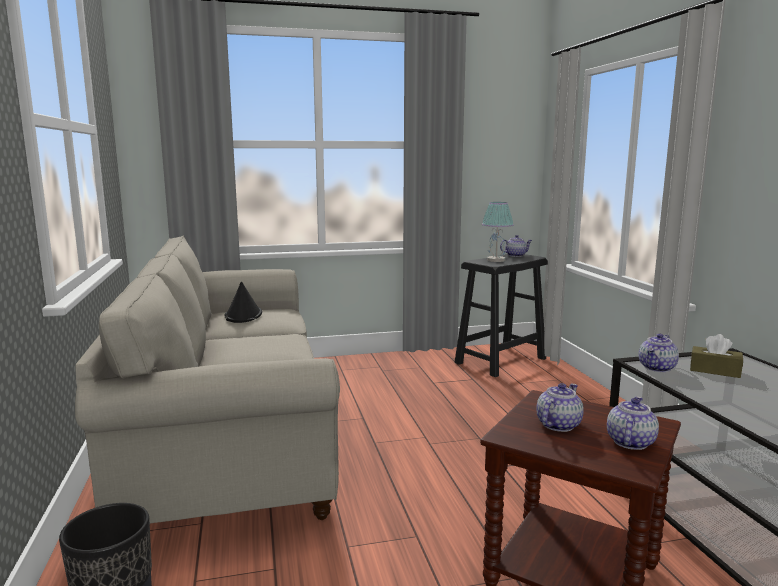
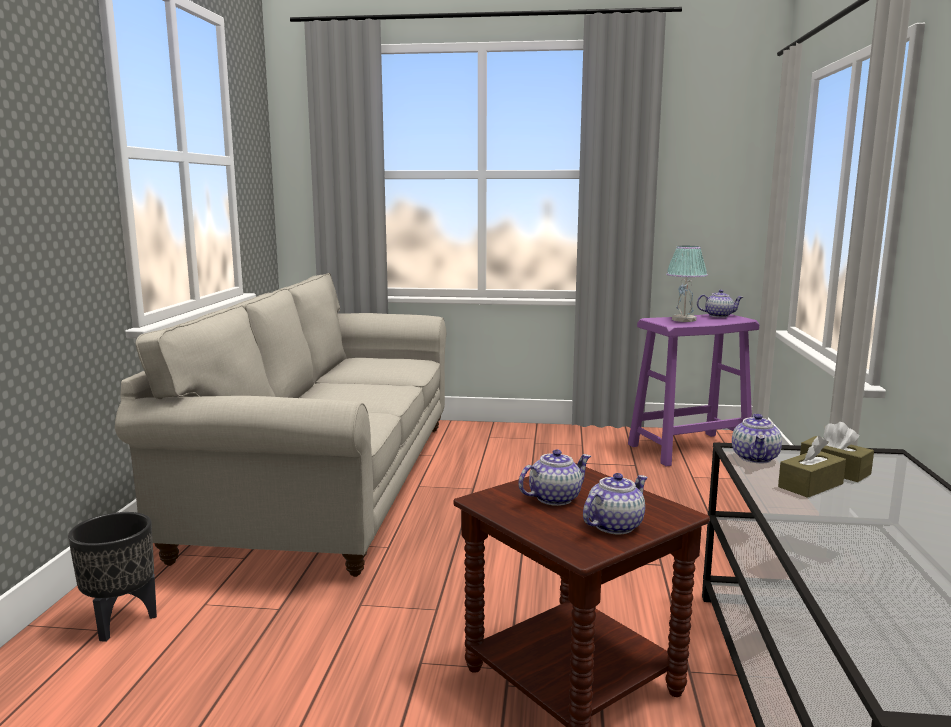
camera: 20 degrees right, 0 degrees up
black hat [225,282,262,323] -> none
black stool [454,254,548,377] -> purple stool [628,314,759,467]
teapot [639,334,679,372] -> teapot turned 45 degrees counterclockwise [732,414,782,463]
none -> brown tissue box [778,436,846,498]

